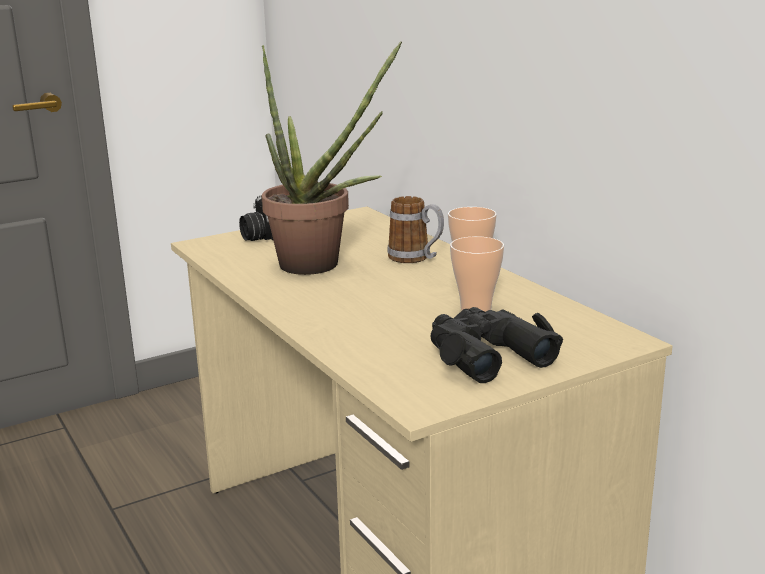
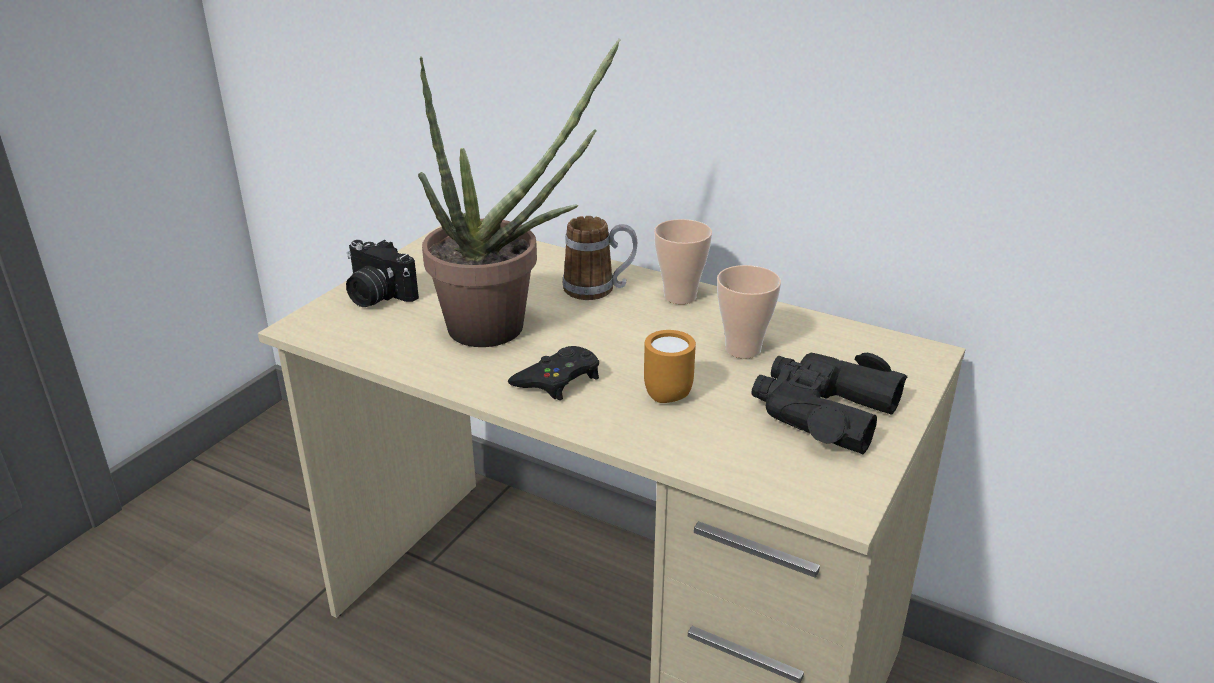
camera: 30 degrees left, 10 degrees up
none -> black game controller [508,346,599,400]
none -> orange mug [644,330,696,403]

